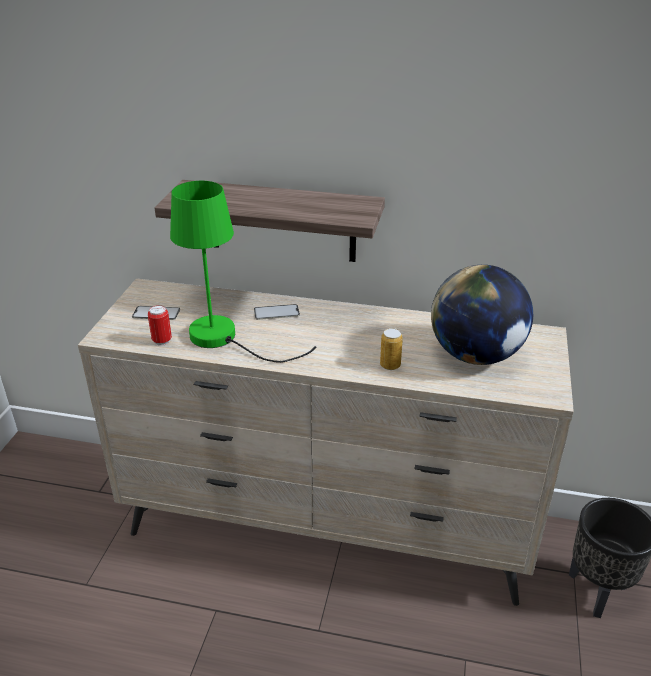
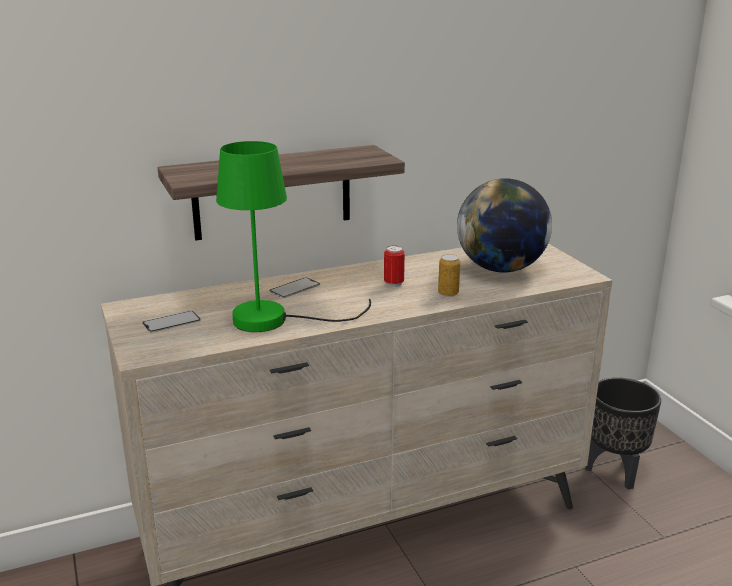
camera: 35 degrees left, 10 degrees down
can [148,305,172,346] -> can moved to [384,245,405,287]

